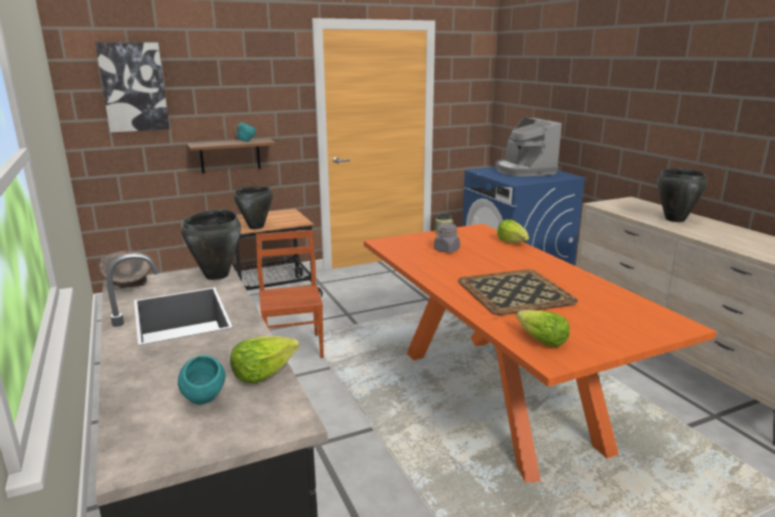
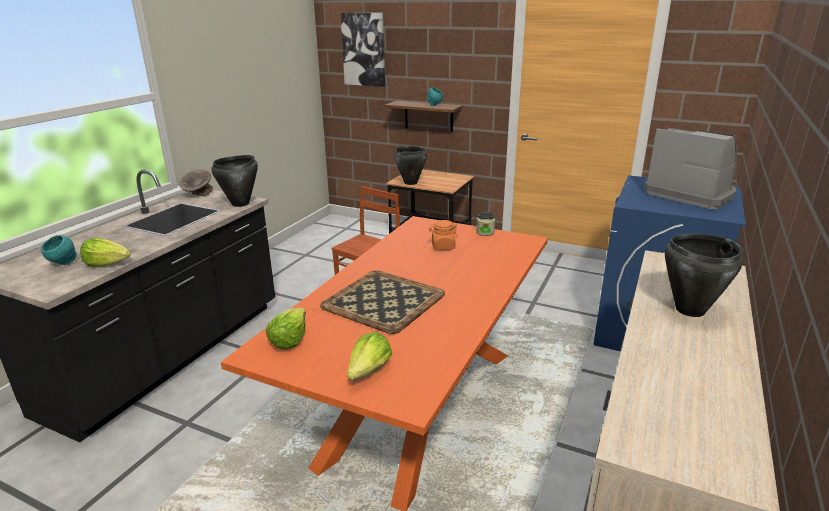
camera: 50 degrees right, 5 degrees up
grey jar [434,224,460,253] -> orange jar [429,220,458,250]
coffee machine [496,117,562,177] -> coffee machine turned 105 degrees clockwise [644,128,737,209]
lettuce [497,219,529,243] -> lettuce moved to [347,332,392,380]

